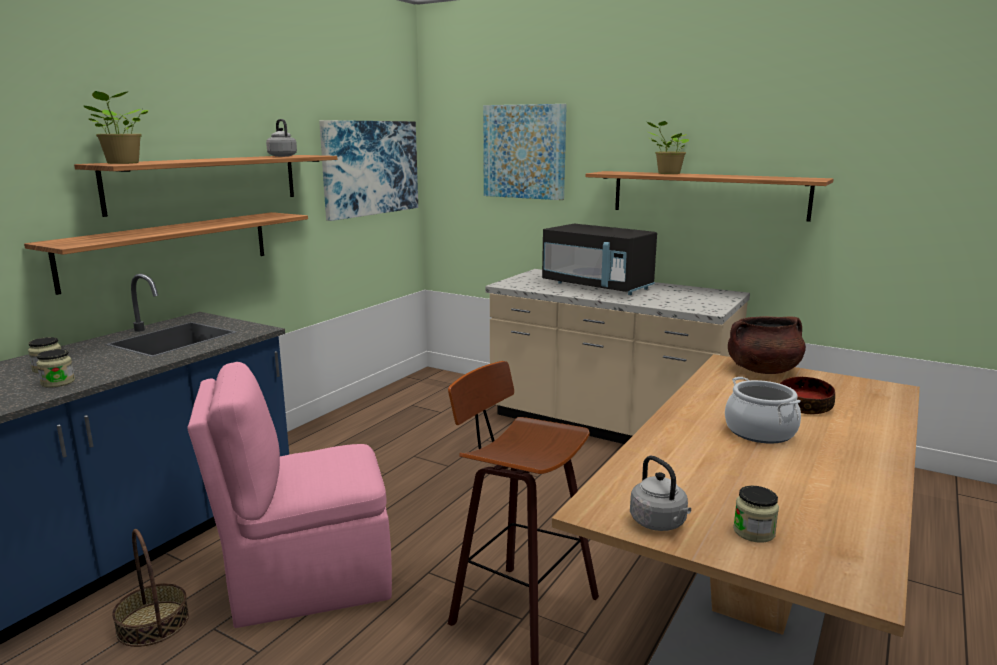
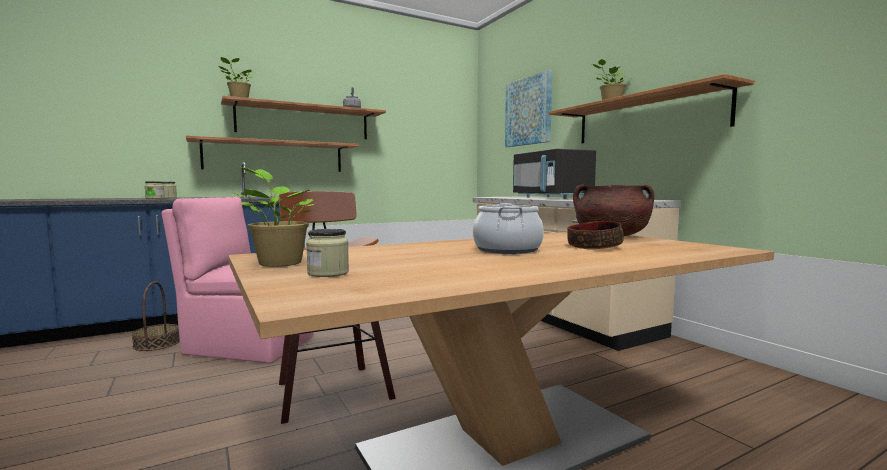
camera: 30 degrees right, 10 degrees down
picture [319,120,418,221] -> none
grey kettle [630,456,691,531] -> potted plant [233,167,314,267]

